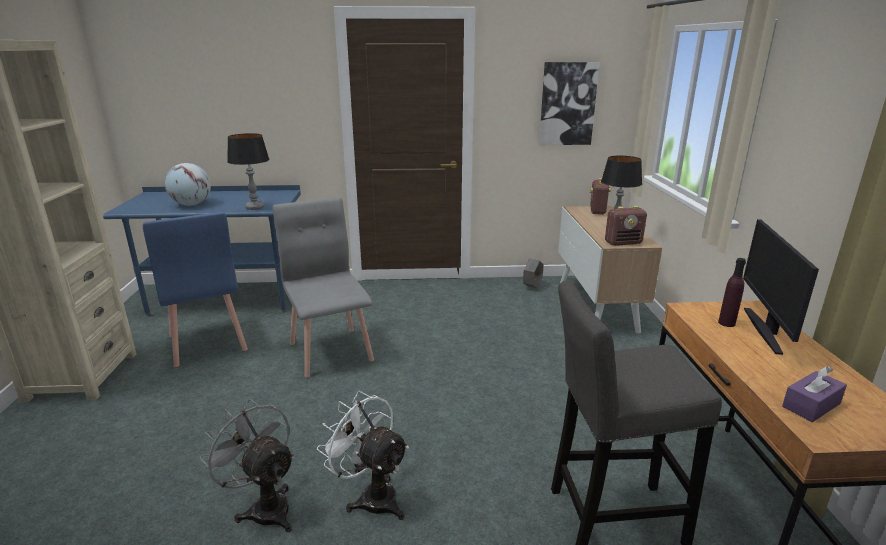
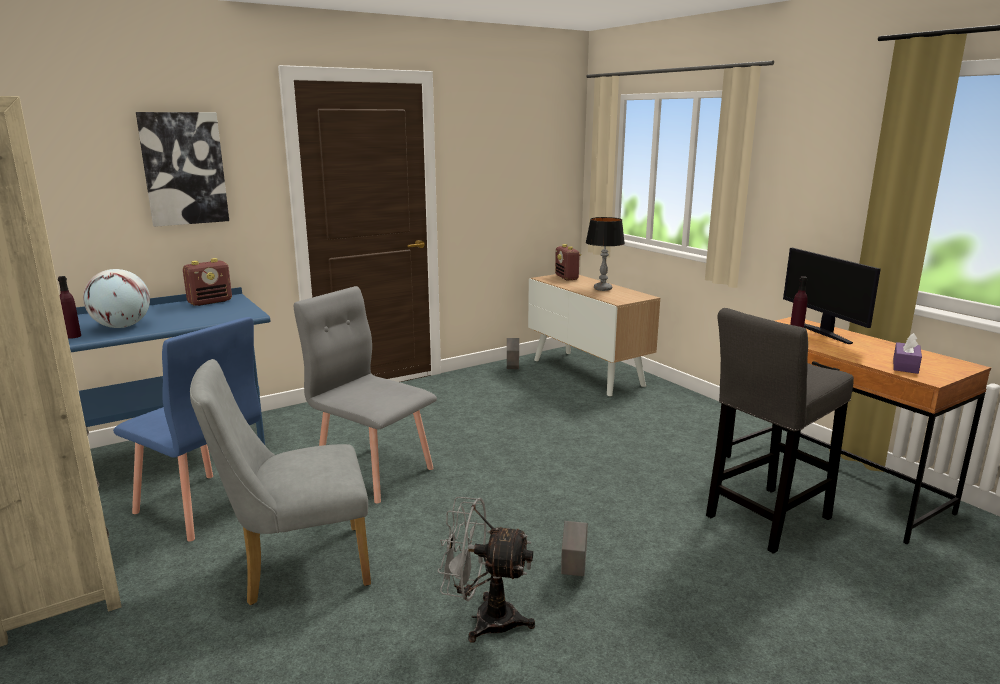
camera: 30 degrees left, 5 degrees down
table lamp [227,133,269,210] -> none
white fan [317,391,409,520] -> grey planter [561,521,588,576]
picture [539,62,600,145] -> picture moved to [136,112,229,227]
radio [605,206,647,246] -> radio moved to [183,258,232,306]
none -> purple bottle [58,276,81,339]
none -> grey chair [190,359,371,605]

